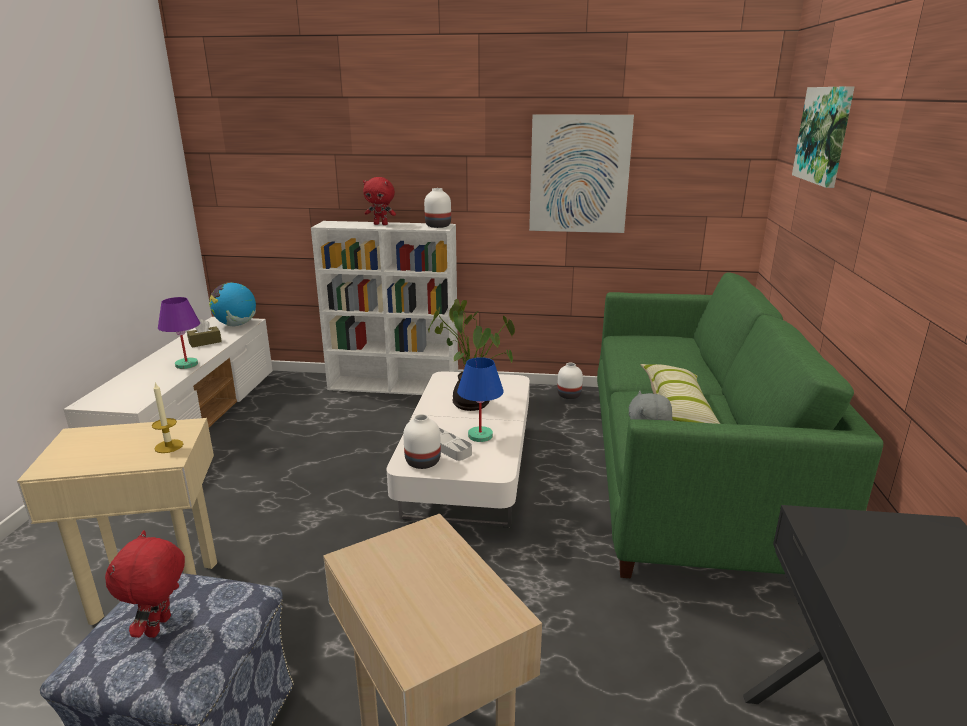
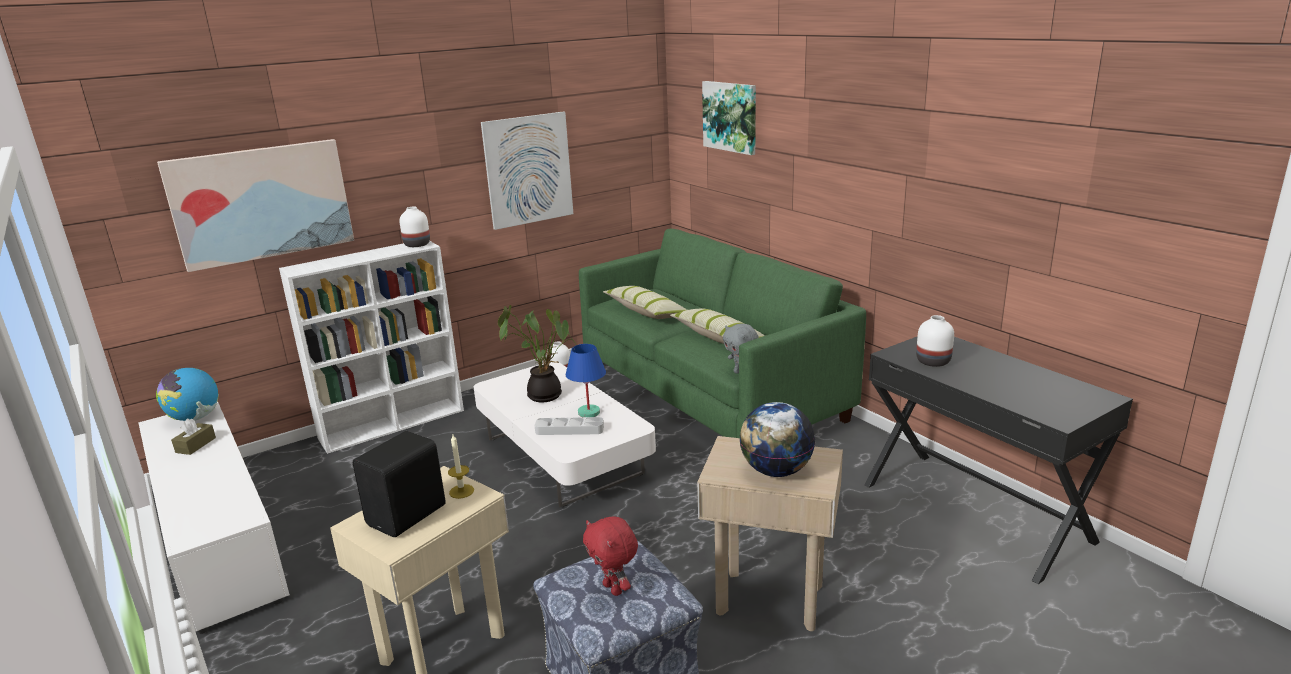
camera: 40 degrees left, 0 degrees up
purple table lamp [158,297,200,369] -> none
red plush toy [363,177,396,225] -> none
white vase [403,414,441,469] -> white vase moved to [916,315,954,367]
none -> picture [157,139,354,272]
none -> black speaker [353,431,446,537]
none -> pillow [603,286,687,319]
none -> globe [739,402,815,477]

